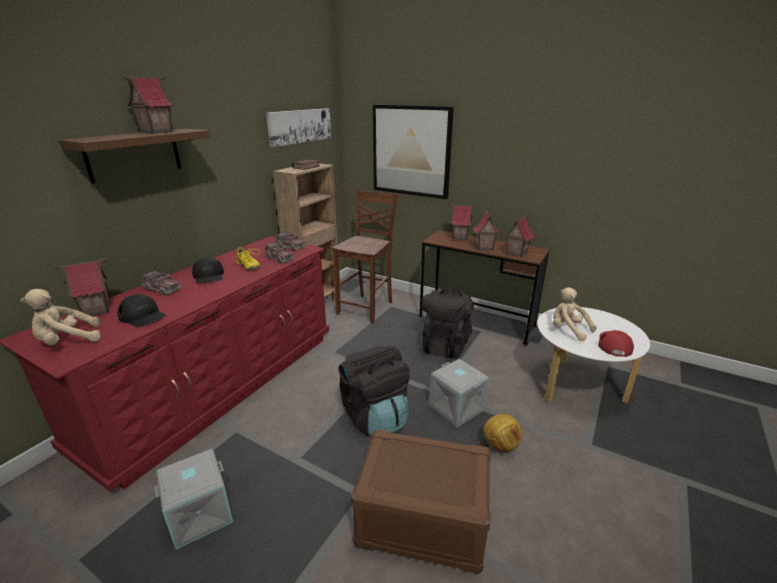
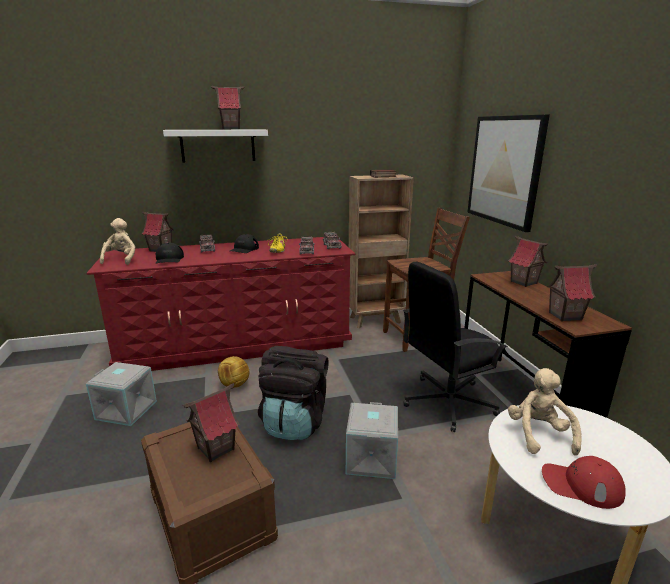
camera: 45 degrees right, 5 degrees down
beige plush toy [20,289,101,345] -> beige plush toy turned 75 degrees clockwise [100,218,136,265]
brown shelf [59,129,210,184] -> white shelf [163,130,268,162]
picture [266,108,331,147] -> none
black backpack [422,287,474,359] -> black office chair [403,262,508,432]
toy house [473,209,500,251] -> toy house moved to [183,383,240,462]
football [484,414,522,452] -> football moved to [218,356,249,388]
red cap [598,330,634,357] -> red cap turned 135 degrees counterclockwise [542,456,626,509]

